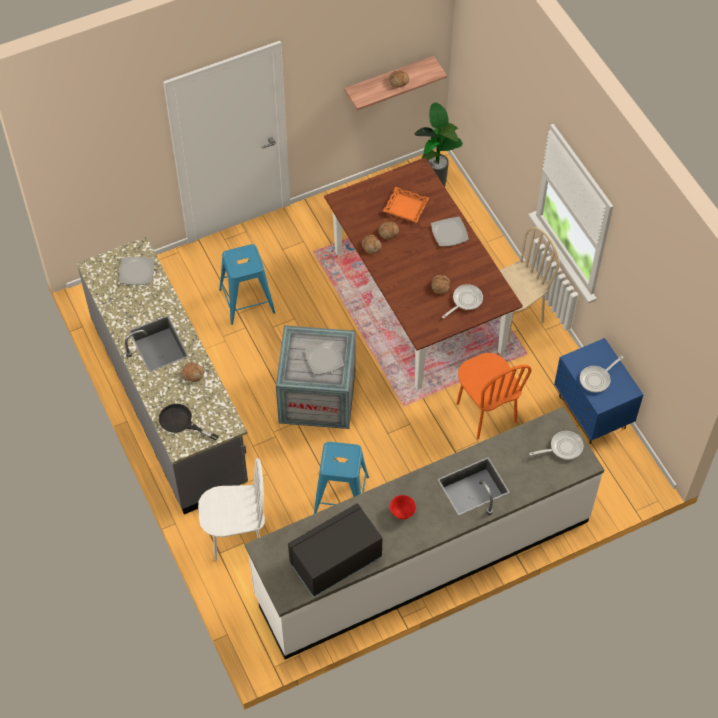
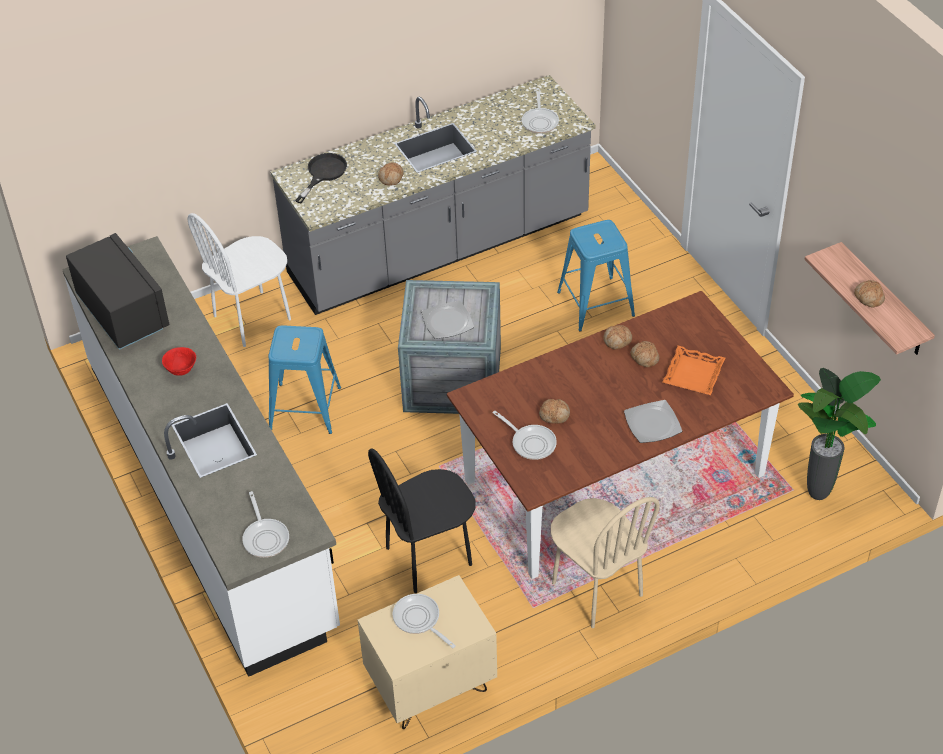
camera: 90 degrees right, 10 degrees down
plate [119,257,154,285] -> frying pan [522,88,559,134]
white chair [198,458,265,561] -> white chair turned 60 degrees clockwise [188,213,291,347]
orange chair [457,353,532,439] -> black chair [368,448,476,593]
blue nightstand [554,338,644,444] -> beige nightstand [358,575,497,729]

